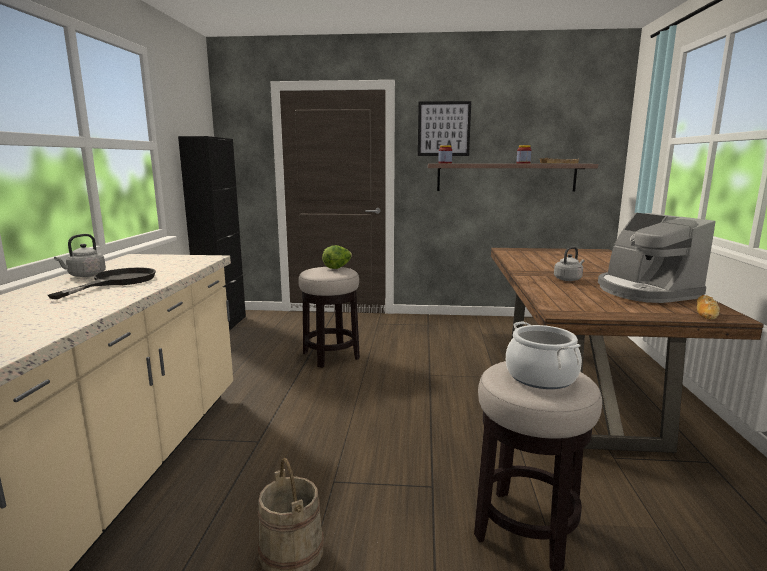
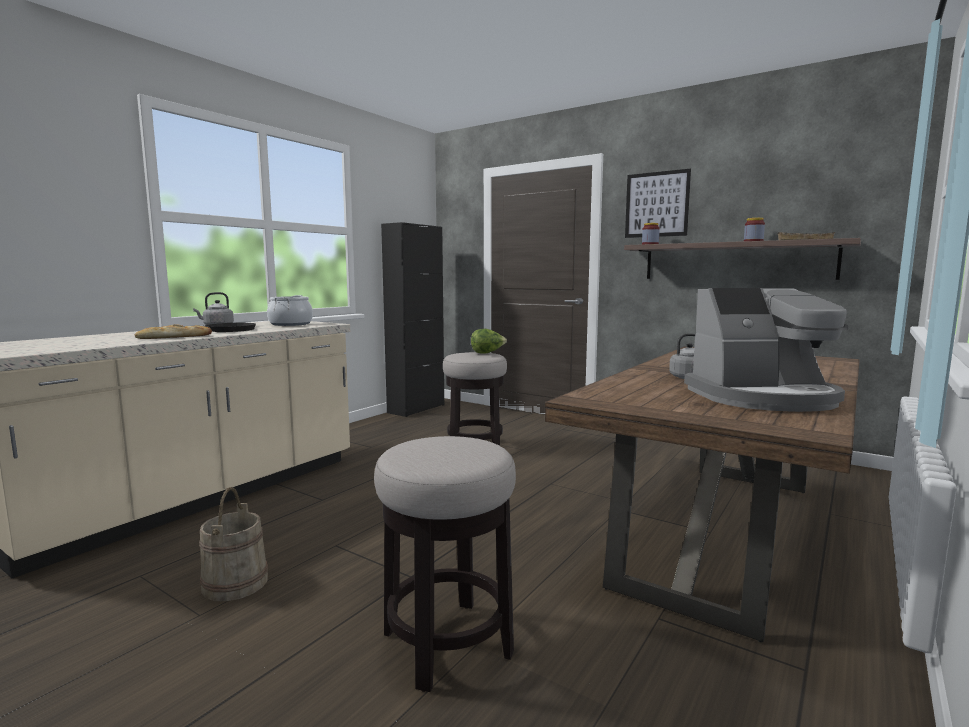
camera: 30 degrees right, 5 degrees down
cooking pot [506,322,582,389] -> cooking pot moved to [267,295,313,326]
coffee machine [598,213,716,303] -> coffee machine turned 105 degrees counterclockwise [684,288,849,412]
bread [696,295,720,320] -> bread moved to [135,324,212,339]

